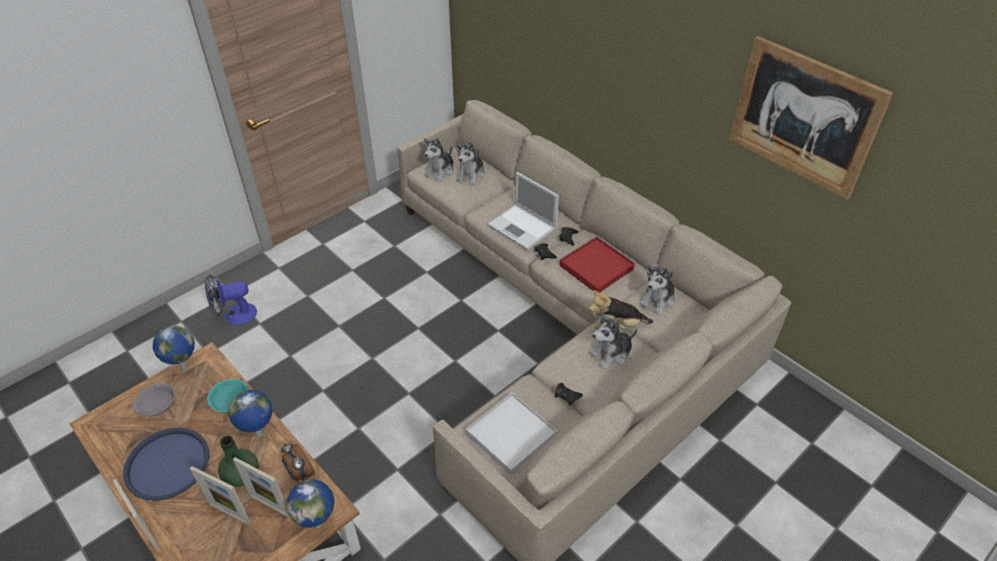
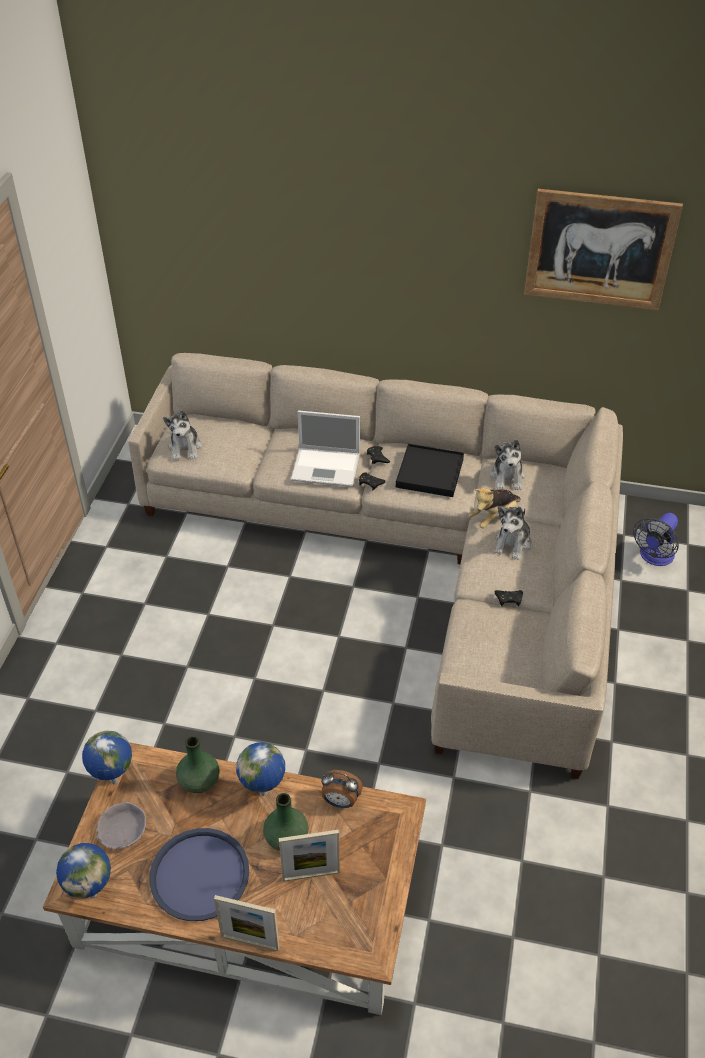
camera: 35 degrees left, 0 degrees up
fan [205,274,257,325] -> fan moved to [633,513,679,566]
turquoise bowl [207,379,249,413] -> green vase [176,736,220,793]
picture frame [233,457,289,517] -> none
globe [287,479,334,528] -> globe moved to [56,843,111,898]
plush toy [455,142,485,185] -> none
white tray [466,393,557,475] -> none
red tray [560,237,635,292] -> black tray [396,444,464,497]

